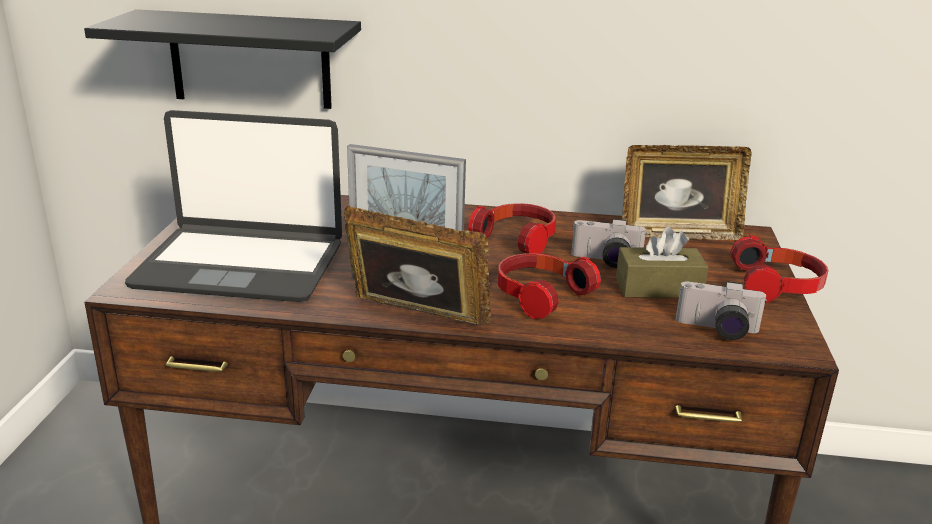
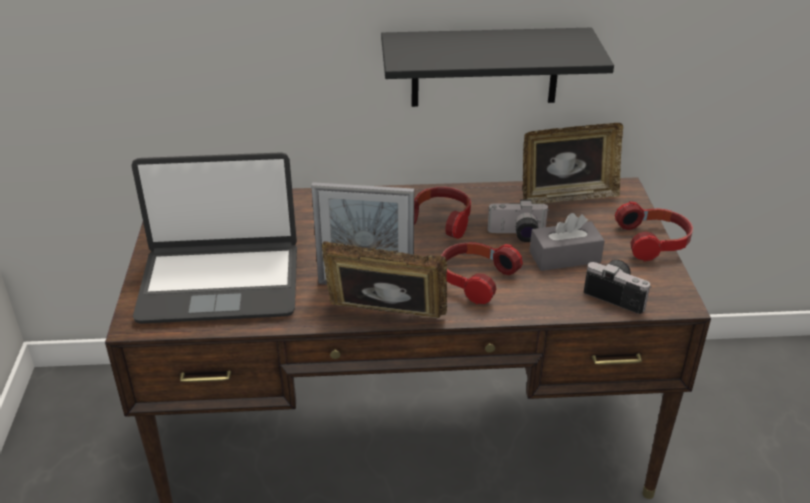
camera: 10 degrees left, 10 degrees up
black shelf [84,9,361,109] -> black shelf moved to [381,28,614,107]
brown tissue box [616,227,709,298] -> grey tissue box [530,213,605,271]
camera [676,281,768,340] -> camera turned 150 degrees counterclockwise [584,260,651,314]

